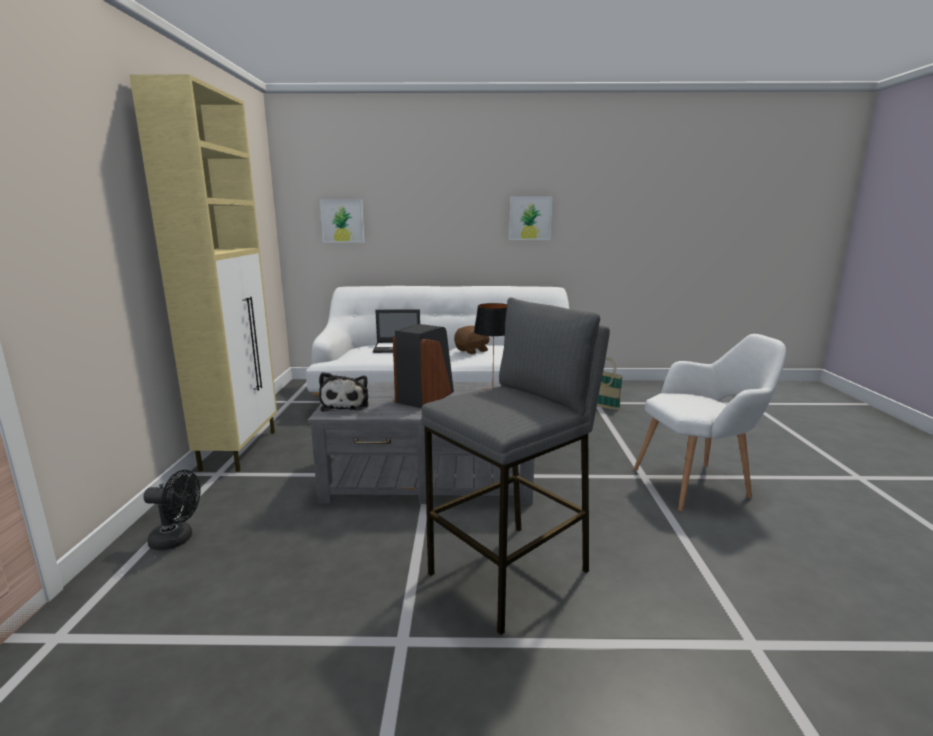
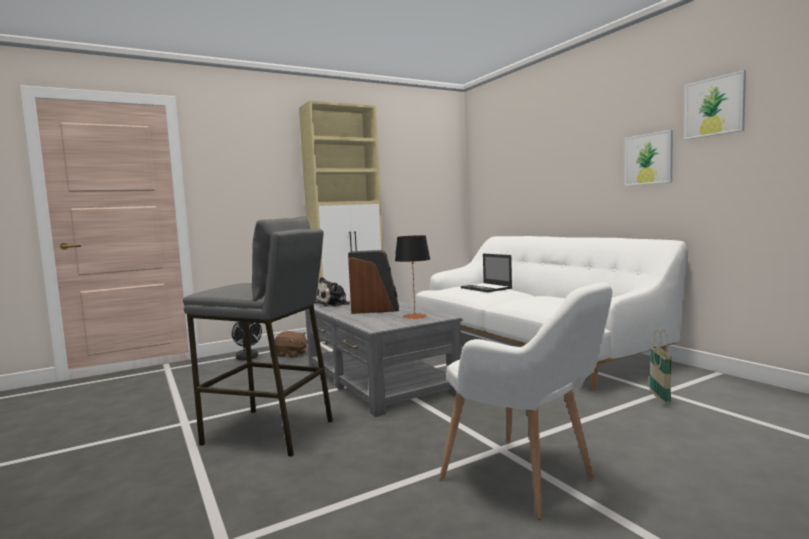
camera: 60 degrees right, 10 degrees down
picture [320,200,364,243] -> picture moved to [685,70,746,140]
brown plush toy [454,326,490,354] -> brown plush toy moved to [274,331,307,358]

